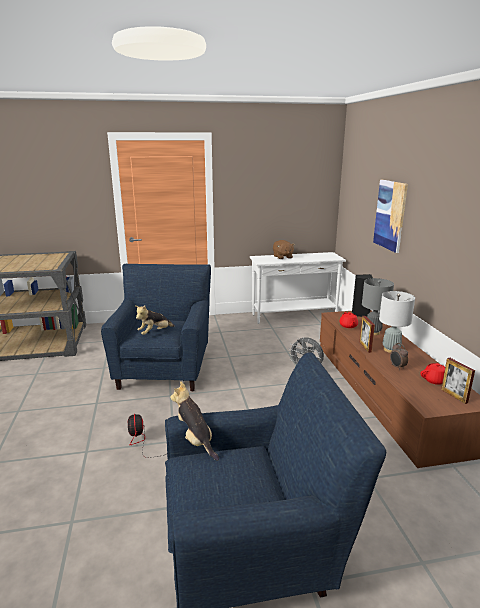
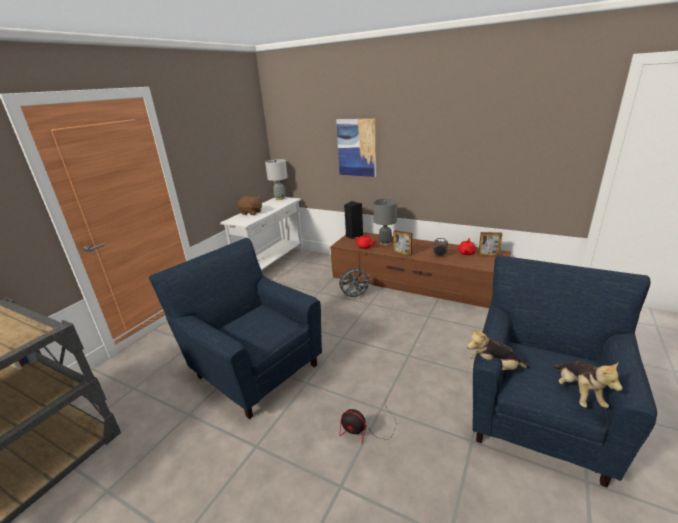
camera: 50 degrees left, 5 degrees up
plush toy [135,305,175,335] -> plush toy moved to [552,361,623,408]
grey table lamp [379,291,415,353] -> grey table lamp moved to [265,159,288,200]

